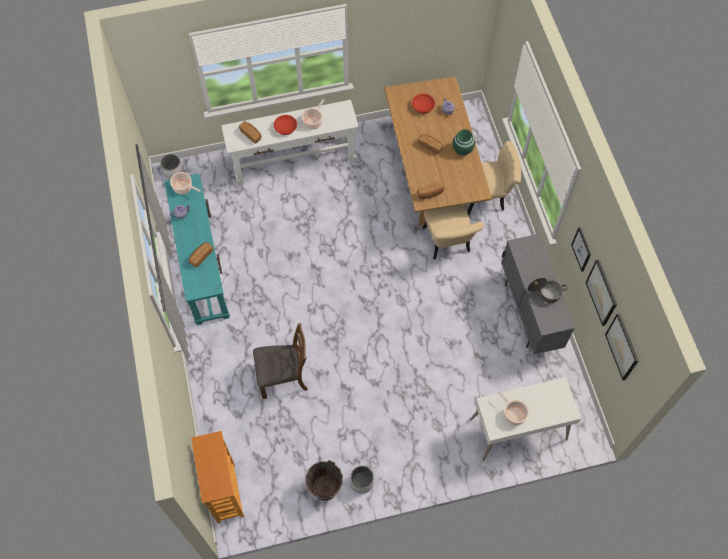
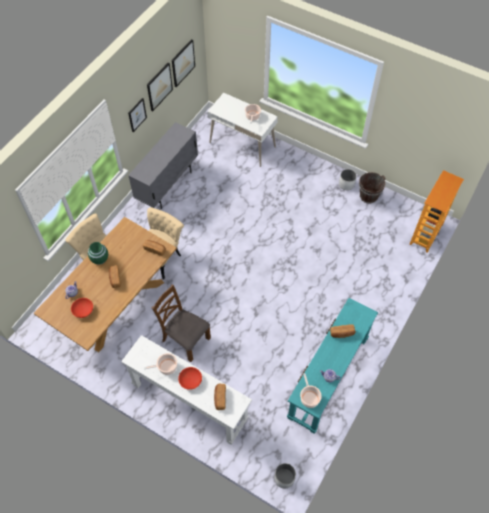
camera: 135 degrees left, 5 degrees down
brown chair [253,323,308,399] -> brown chair moved to [152,284,211,362]
cooking pot [527,278,567,303] -> none

